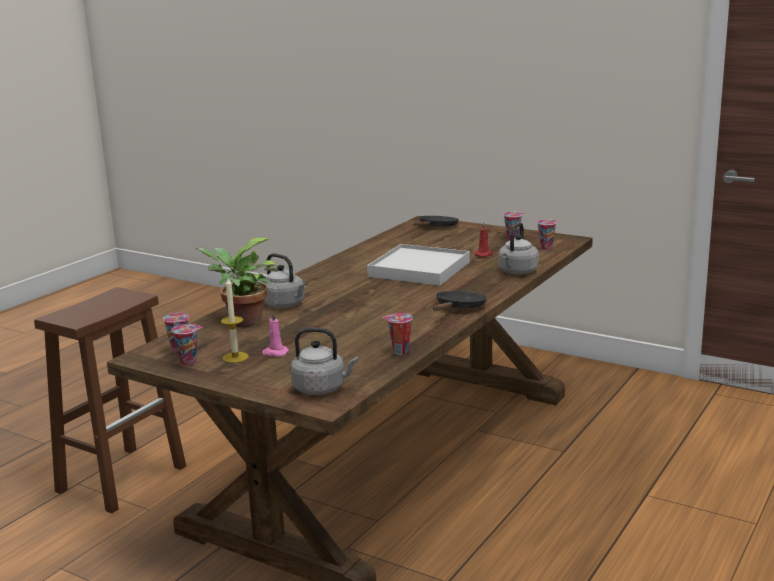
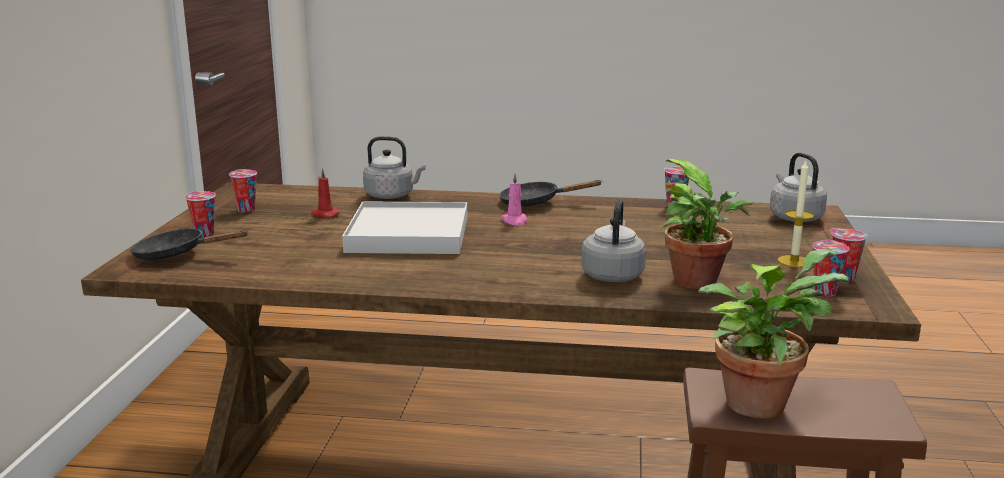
camera: 115 degrees left, 0 degrees up
pink candle [262,312,289,356] -> pink candle moved to [501,174,527,226]
cup [537,219,559,250] -> cup moved to [185,191,216,238]
none -> potted plant [698,248,848,419]

